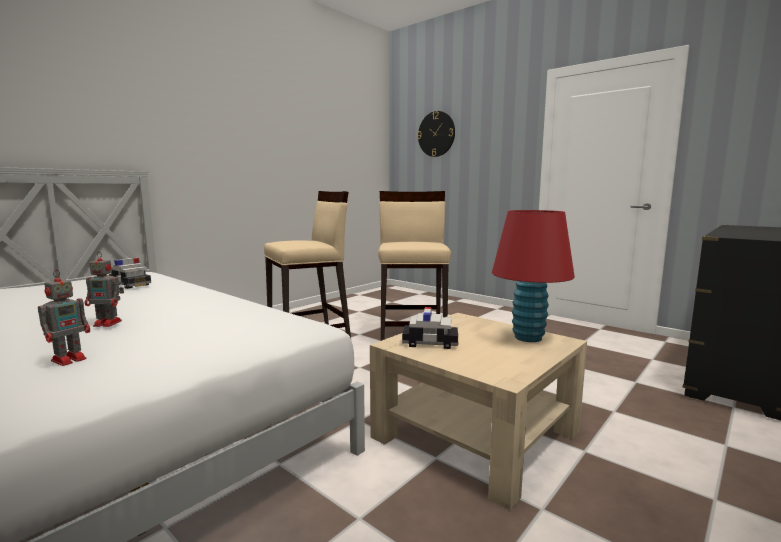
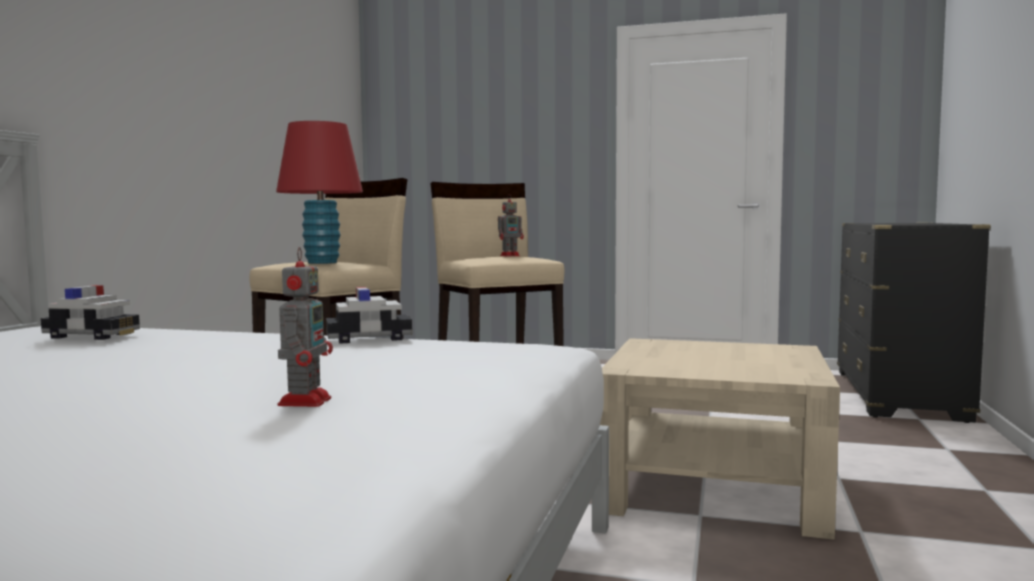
camera: 25 degrees left, 5 degrees down
toy robot [85,253,124,327] -> toy robot moved to [498,194,524,257]
toy car [402,307,458,349] -> toy car moved to [326,287,413,344]
wall clock [417,111,455,157] -> none
red table lamp [492,210,575,342] -> red table lamp moved to [276,121,363,264]

